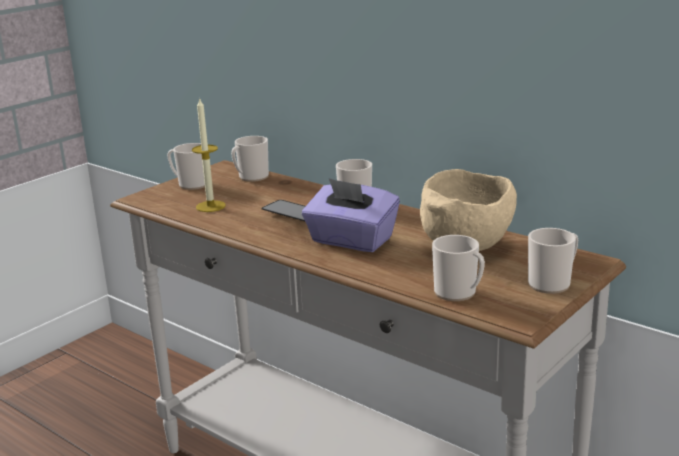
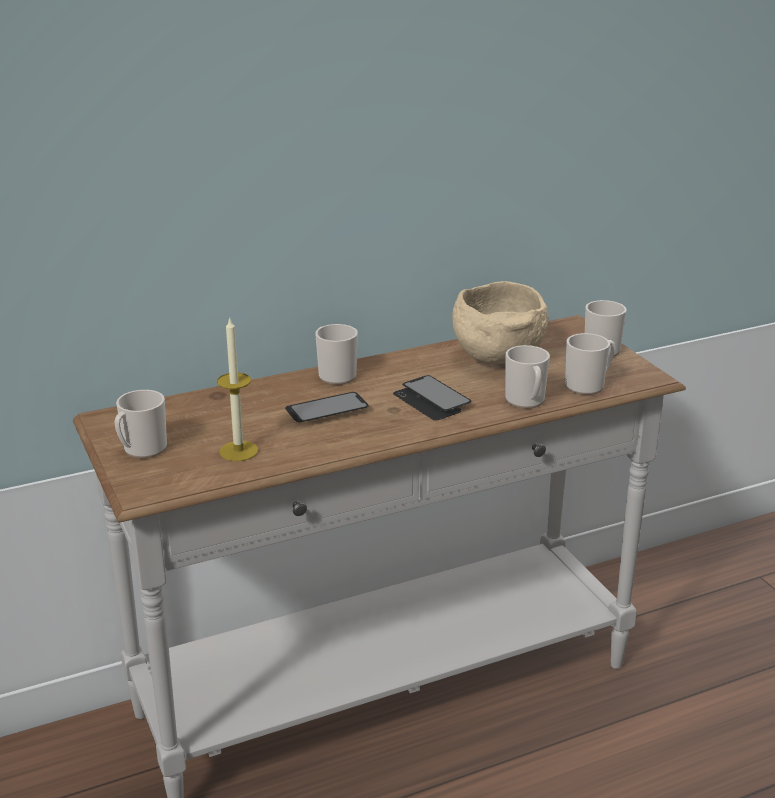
camera: 65 degrees left, 5 degrees up
mug [231,136,269,182] -> mug moved to [505,345,550,409]
purple tissue box [302,178,400,252] -> phone [393,375,471,420]

